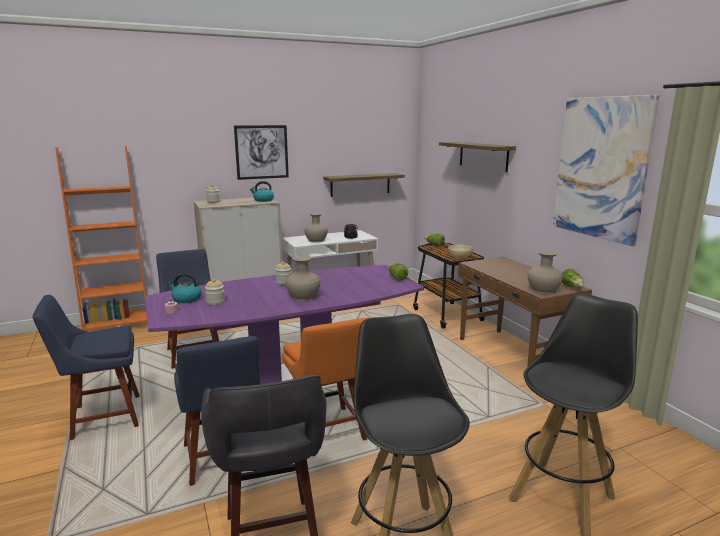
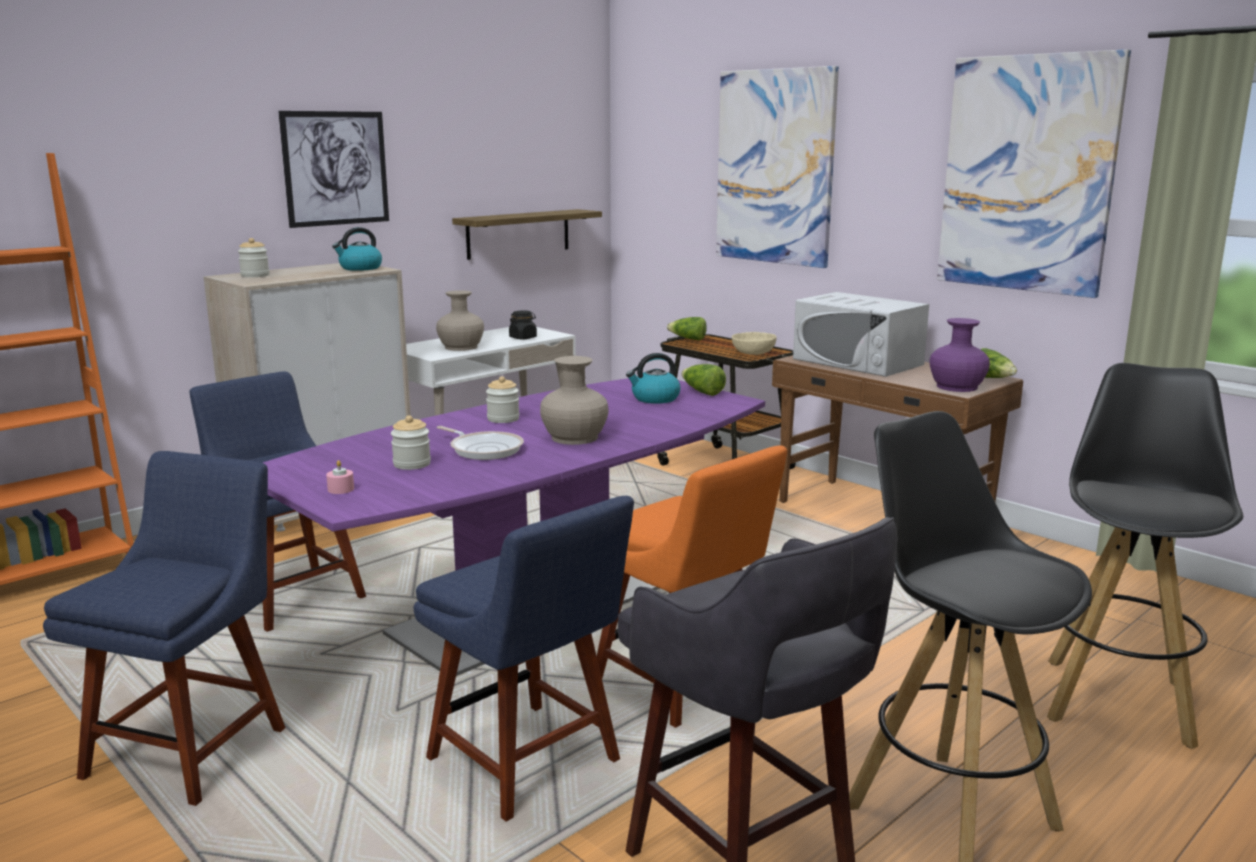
camera: 20 degrees left, 0 degrees up
blue chair [33,295,140,440] -> blue chair turned 150 degrees clockwise [43,451,285,806]
kettle [167,273,202,303] -> kettle moved to [626,353,680,404]
shelf [439,142,516,172] -> picture [716,66,839,268]
beige vase [527,250,563,294] -> purple vase [929,318,990,392]
none -> frying pan [436,426,524,460]
none -> white microwave [793,292,929,377]

